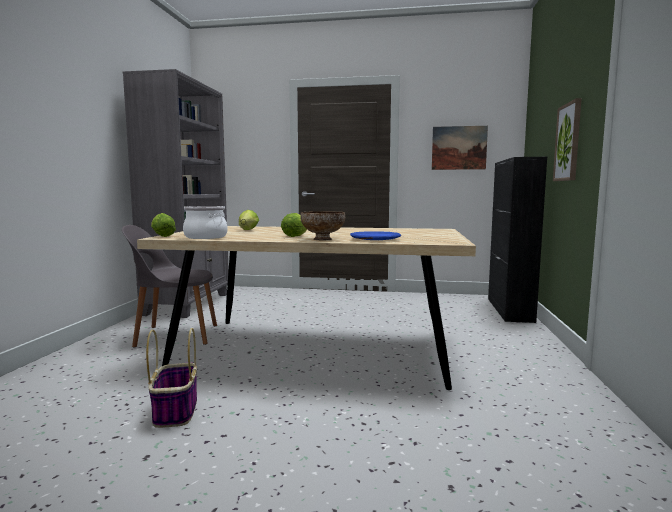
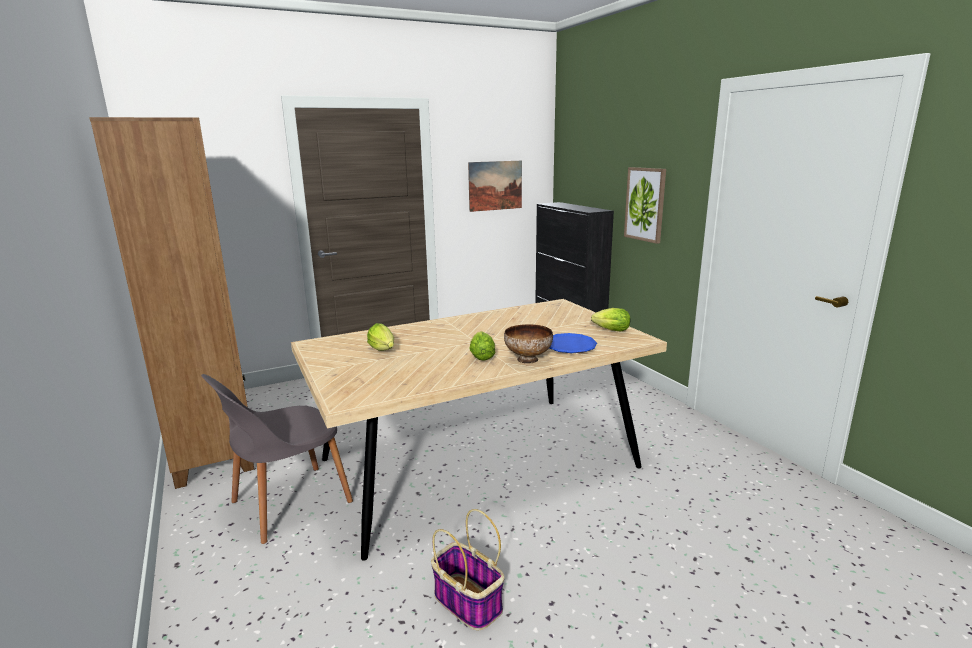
camera: 35 degrees left, 10 degrees up
grey bookcase [123,69,229,318] -> brown bookcase [89,117,254,489]
lettuce [151,213,176,237] -> lettuce moved to [591,308,631,332]
cooking pot [183,206,228,239] -> none

